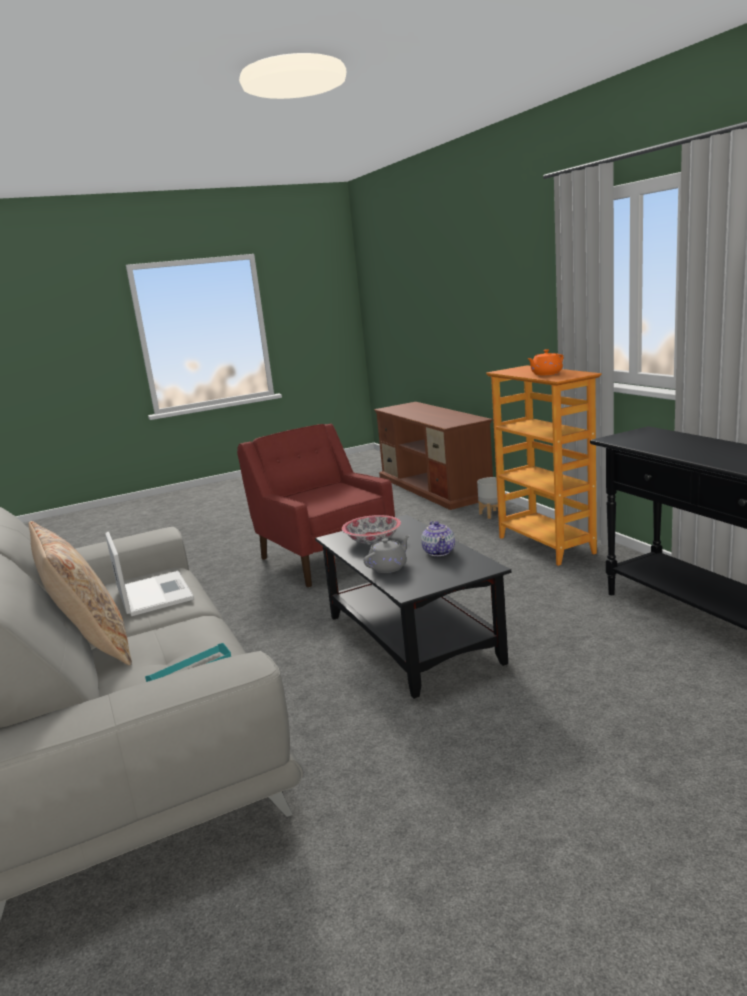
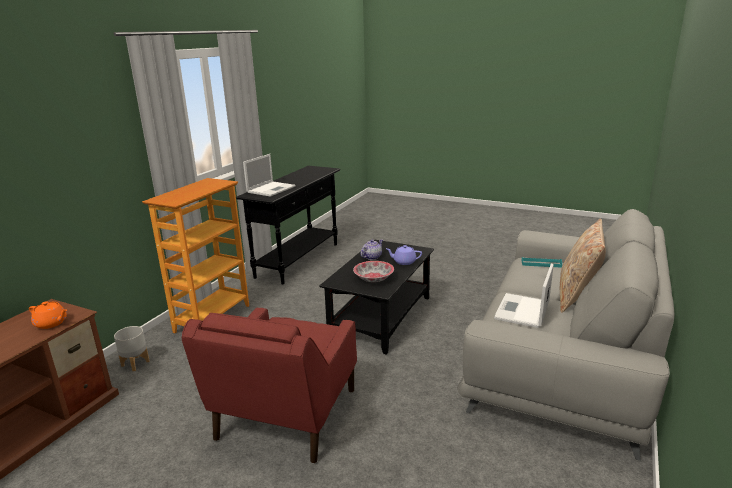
camera: 130 degrees left, 5 degrees up
grey teapot [363,535,410,573] -> purple teapot [386,245,422,265]
orange teapot [528,349,563,375] -> orange teapot moved to [29,301,67,329]
none -> laptop [243,154,295,197]

